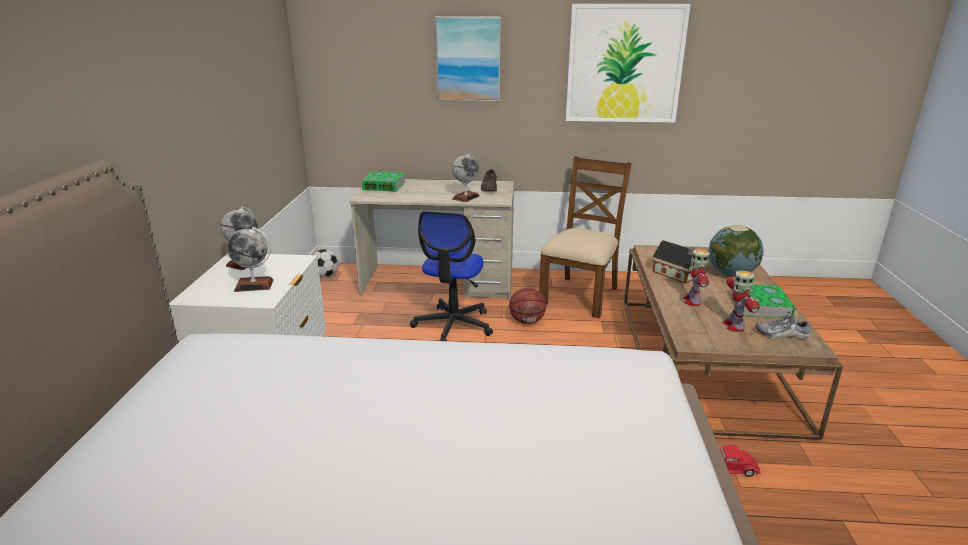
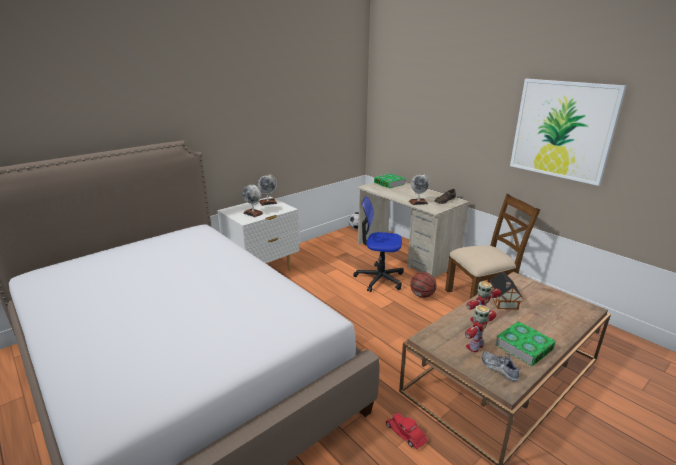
camera: 45 degrees right, 0 degrees up
office chair [410,211,493,341] -> office chair turned 45 degrees clockwise [353,196,404,292]
picture [435,16,501,102] -> none
globe [708,225,764,277] -> none

